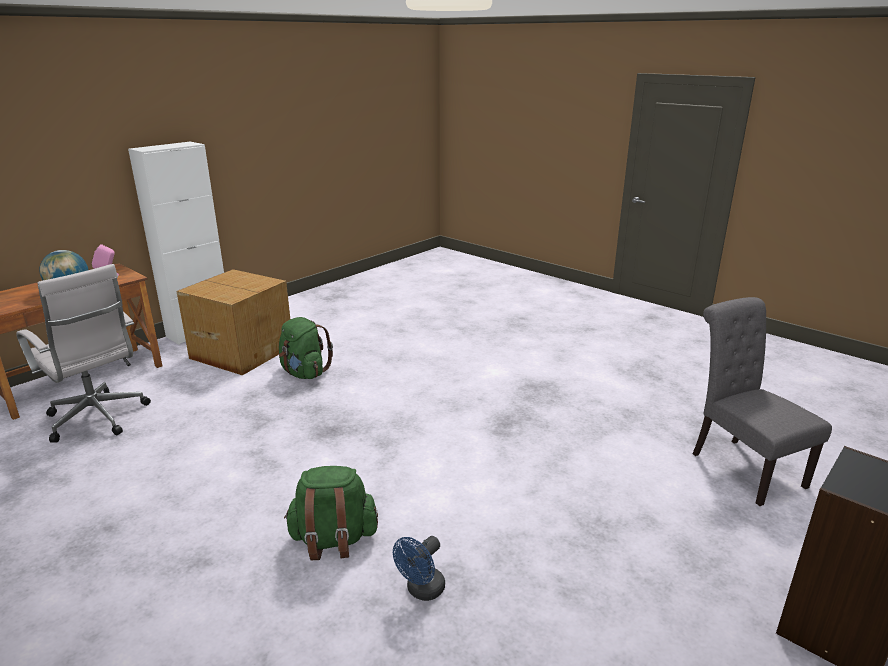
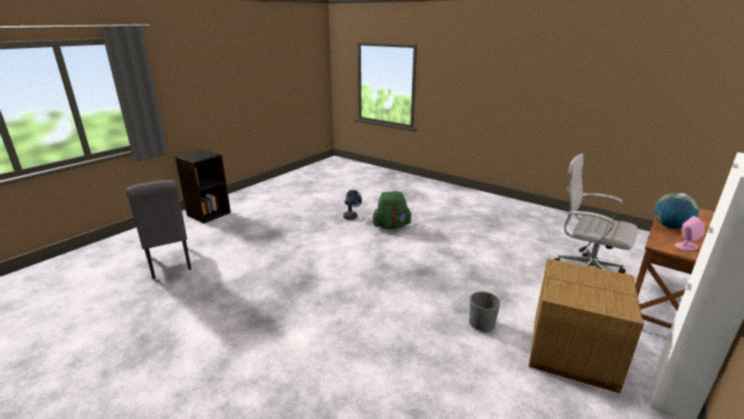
camera: 175 degrees right, 0 degrees up
green backpack [279,317,333,379] -> grey planter [469,291,500,333]

